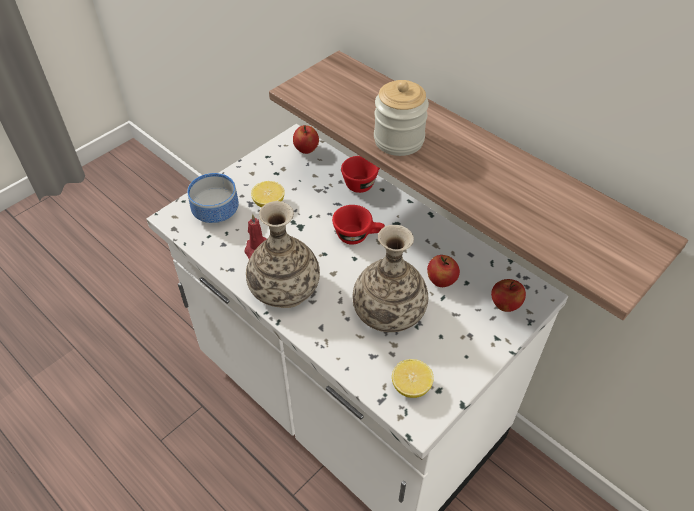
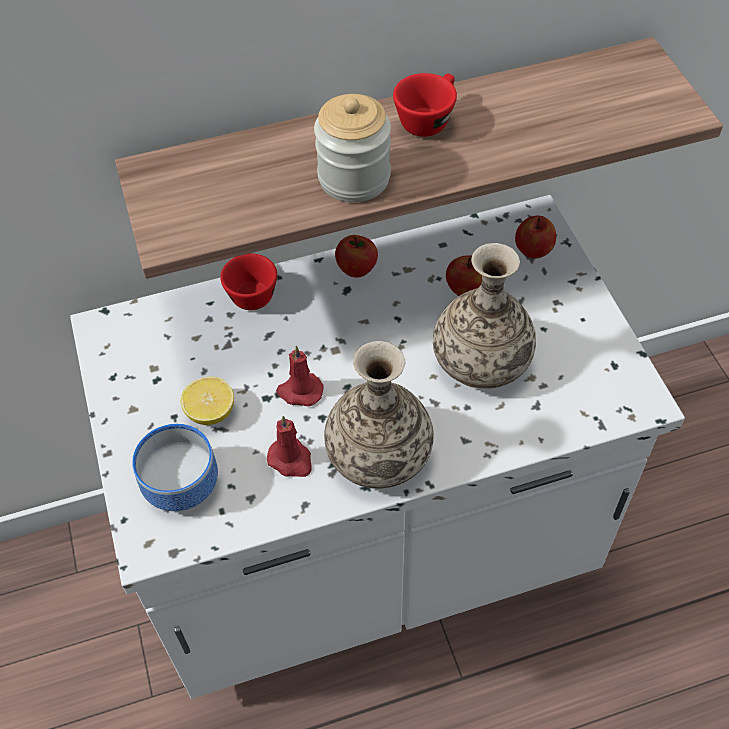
camera: 60 degrees left, 5 degrees up
apple [293,125,319,154] -> apple moved to [335,235,378,278]
red cup [332,205,385,245] -> red cup moved to [393,73,457,137]
lemon [392,359,434,398] -> none
none -> red candle [276,346,323,406]

